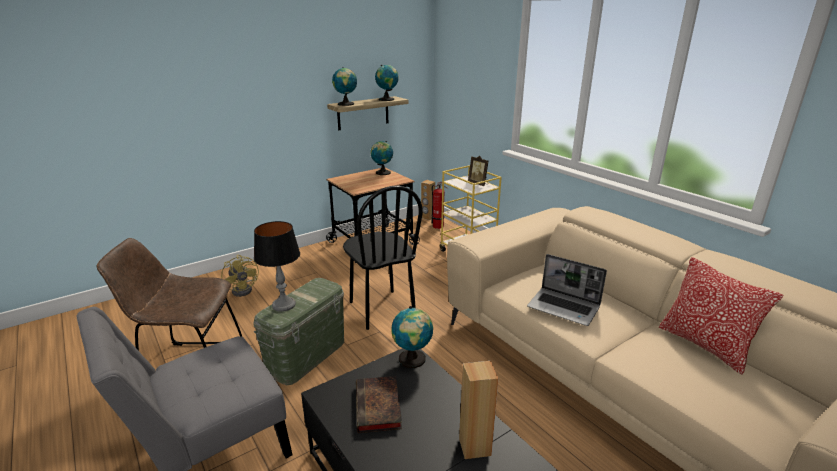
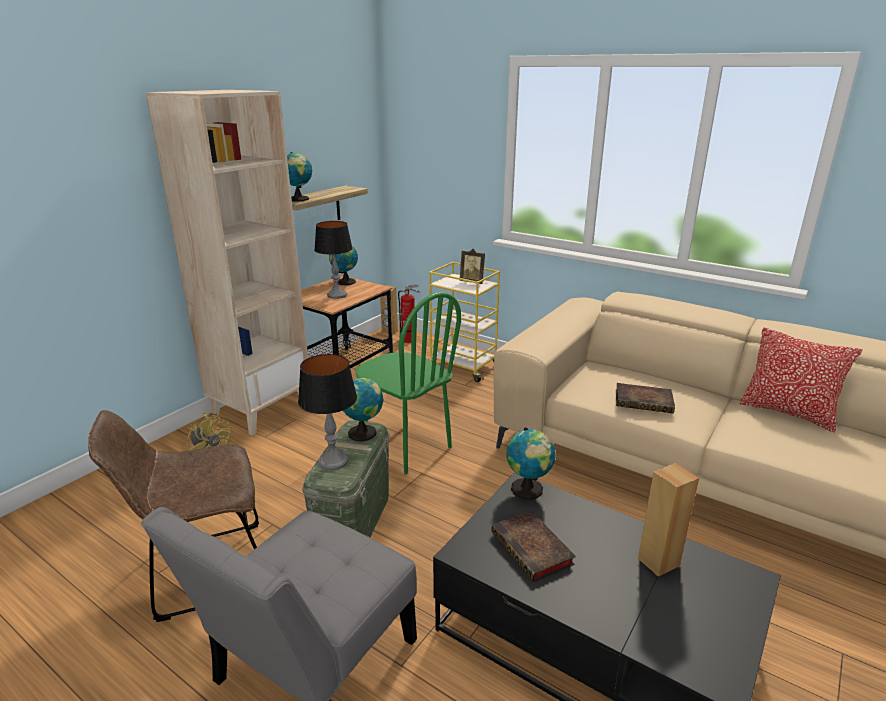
camera: 20 degrees left, 0 degrees up
black chair [343,186,423,330] -> green chair [356,292,461,475]
globe [375,65,399,101] -> globe moved to [343,378,383,442]
laptop [527,254,607,326] -> book [616,383,675,414]
none -> beige bookcase [146,90,308,436]
none -> table lamp [314,221,353,299]

